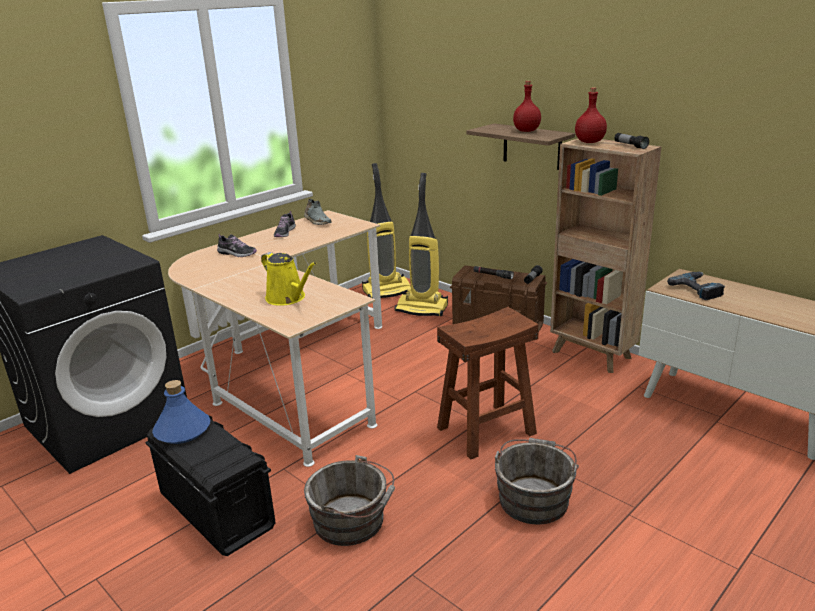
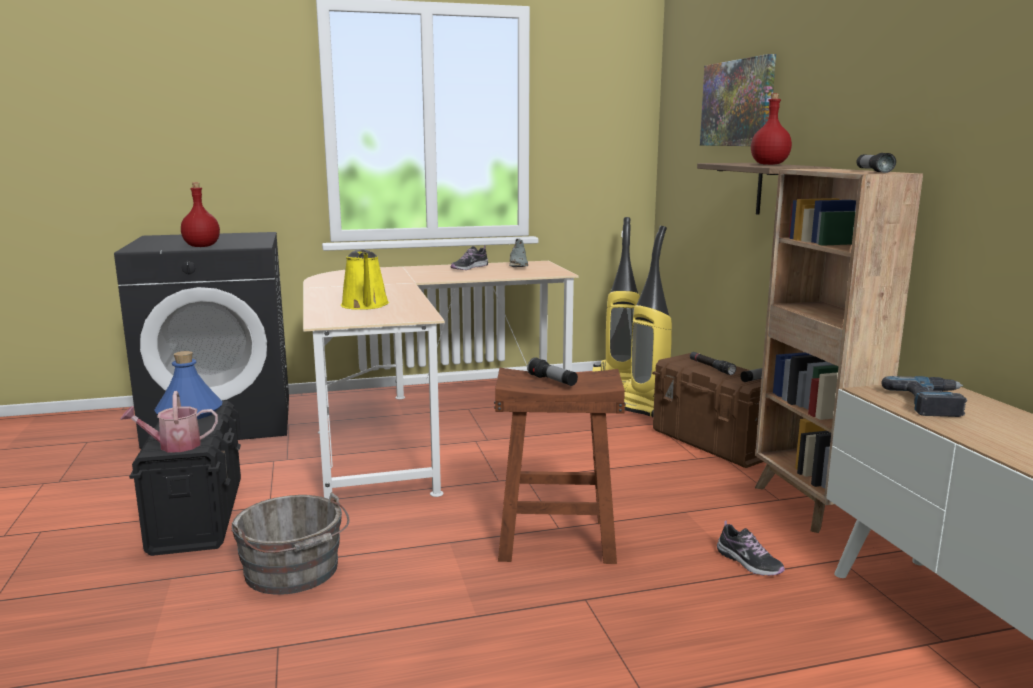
camera: 30 degrees right, 10 degrees down
shoe [217,234,257,257] -> shoe moved to [717,520,785,576]
grey bucket [495,438,579,525] -> none
red bottle [575,87,607,143] -> red bottle moved to [181,183,220,247]
none -> watering can [120,391,218,452]
none -> flashlight [527,357,578,386]
none -> picture [700,54,776,146]

